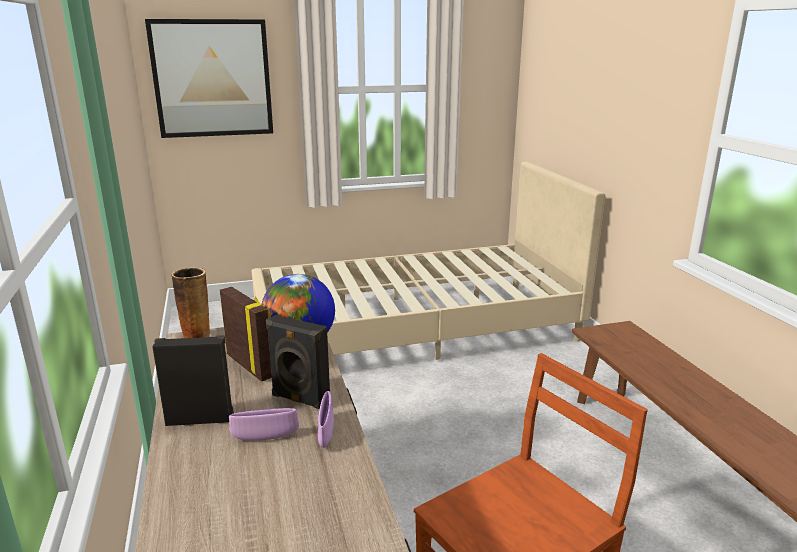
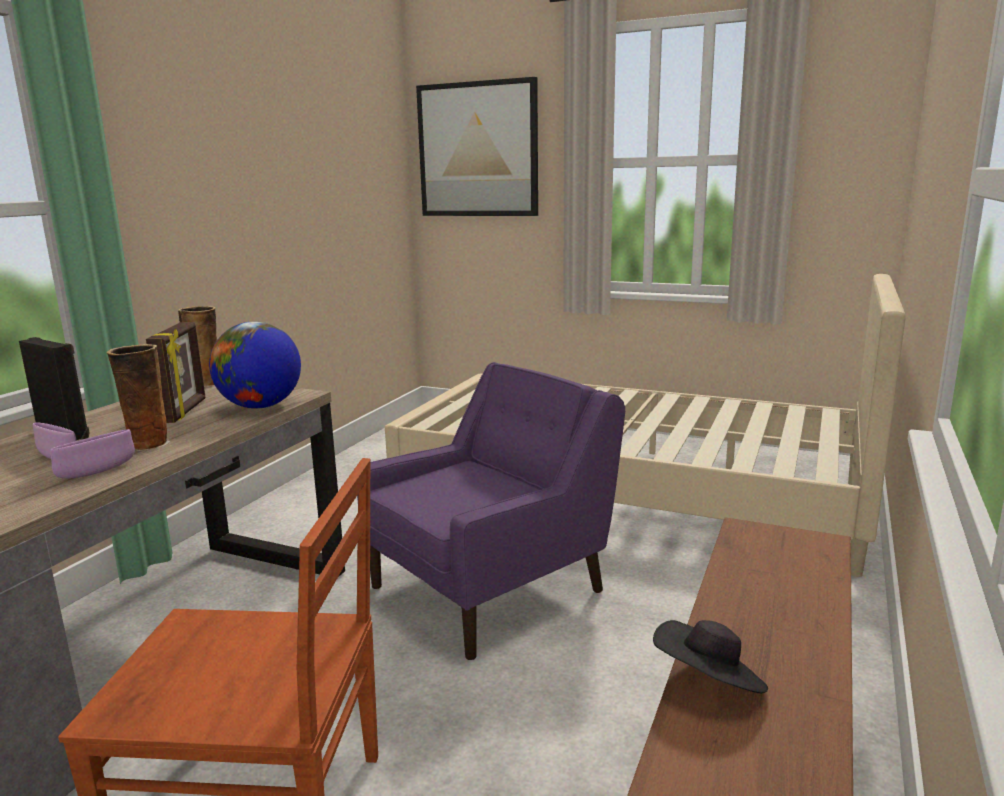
camera: 40 degrees right, 5 degrees down
black speaker [266,315,330,409] -> vase [106,344,170,451]
none -> purple armchair [357,362,625,660]
none -> black hat [653,620,768,693]

